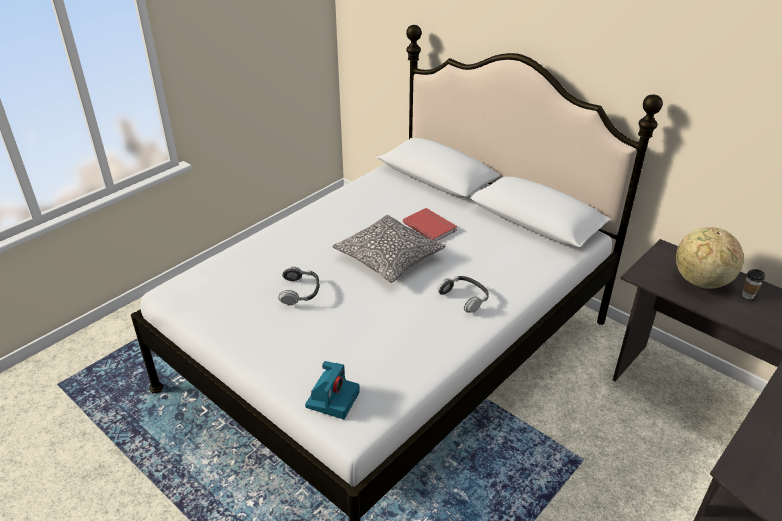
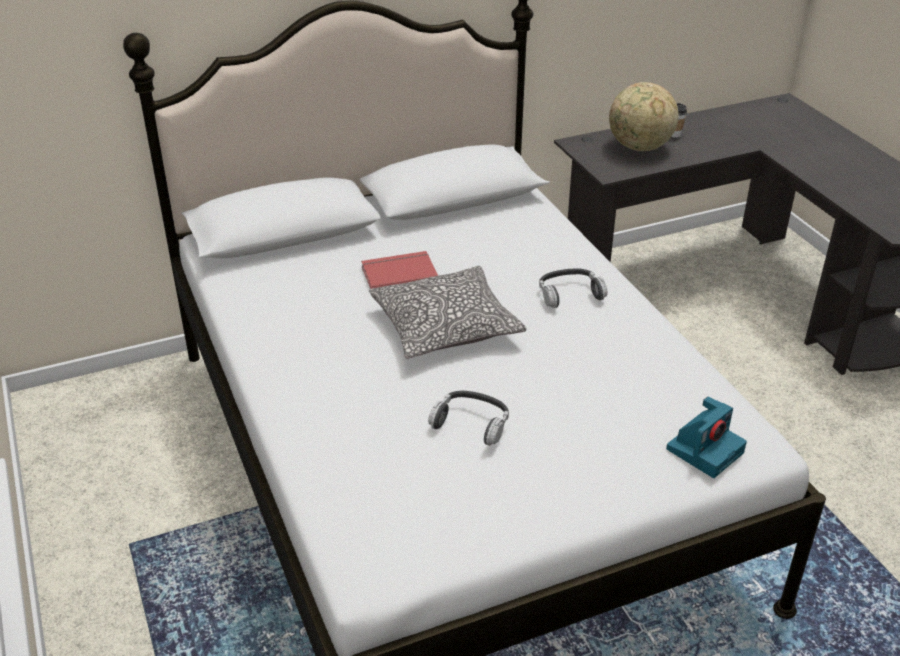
camera: 65 degrees left, 0 degrees up
camera [305,361,360,419] -> camera turned 90 degrees clockwise [666,397,747,478]

